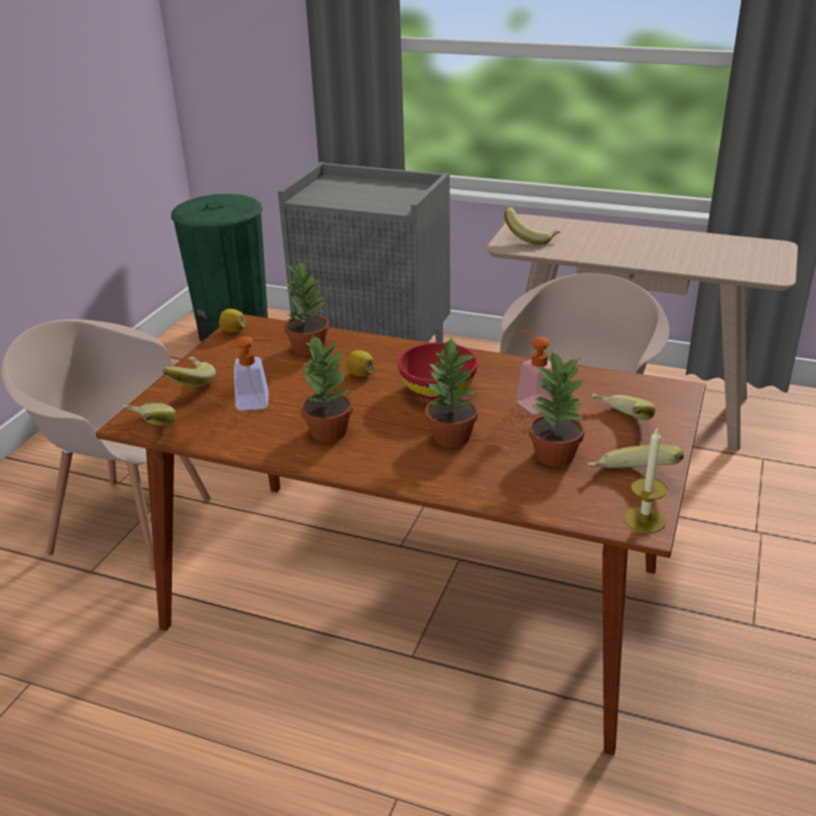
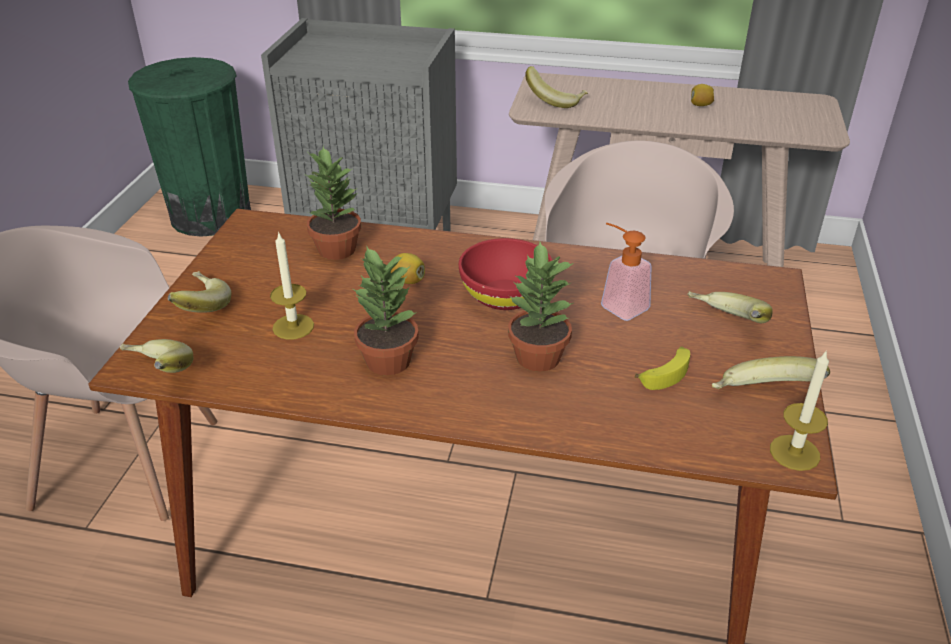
camera: 10 degrees left, 5 degrees up
lemon [219,309,245,332] -> lemon moved to [691,84,714,106]
soap dispenser [234,336,276,411] -> candle [270,231,314,340]
potted plant [529,351,585,467] -> banana [635,346,690,390]

